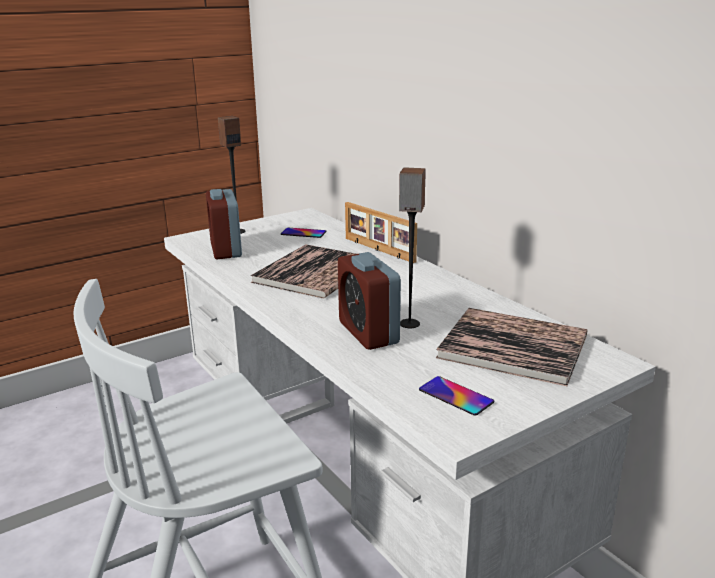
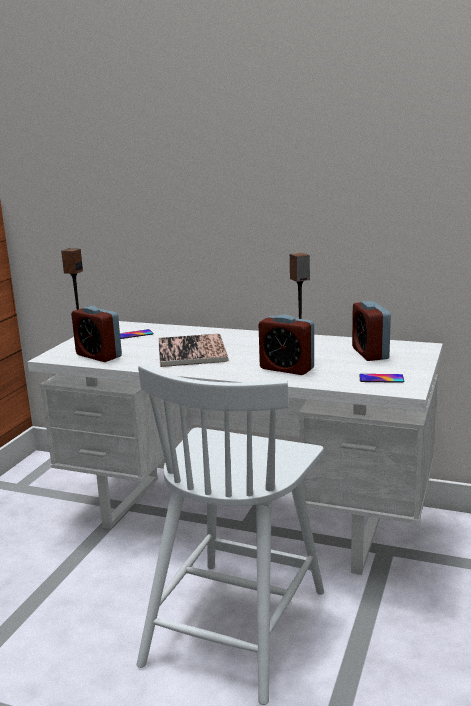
camera: 35 degrees left, 5 degrees down
picture frame [345,202,417,263] -> none
book [436,308,588,386] -> alarm clock [352,301,391,361]

